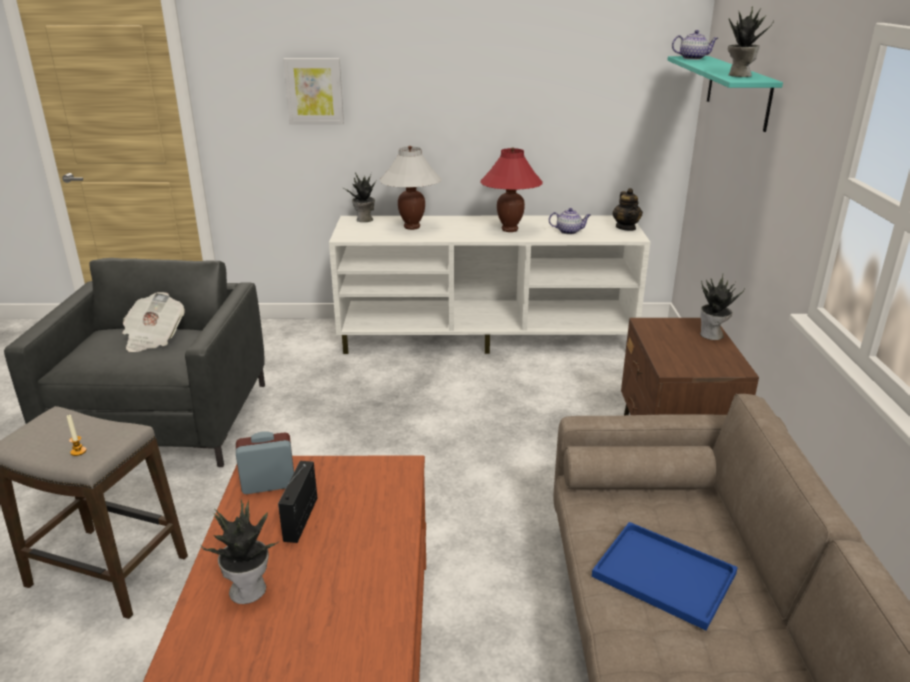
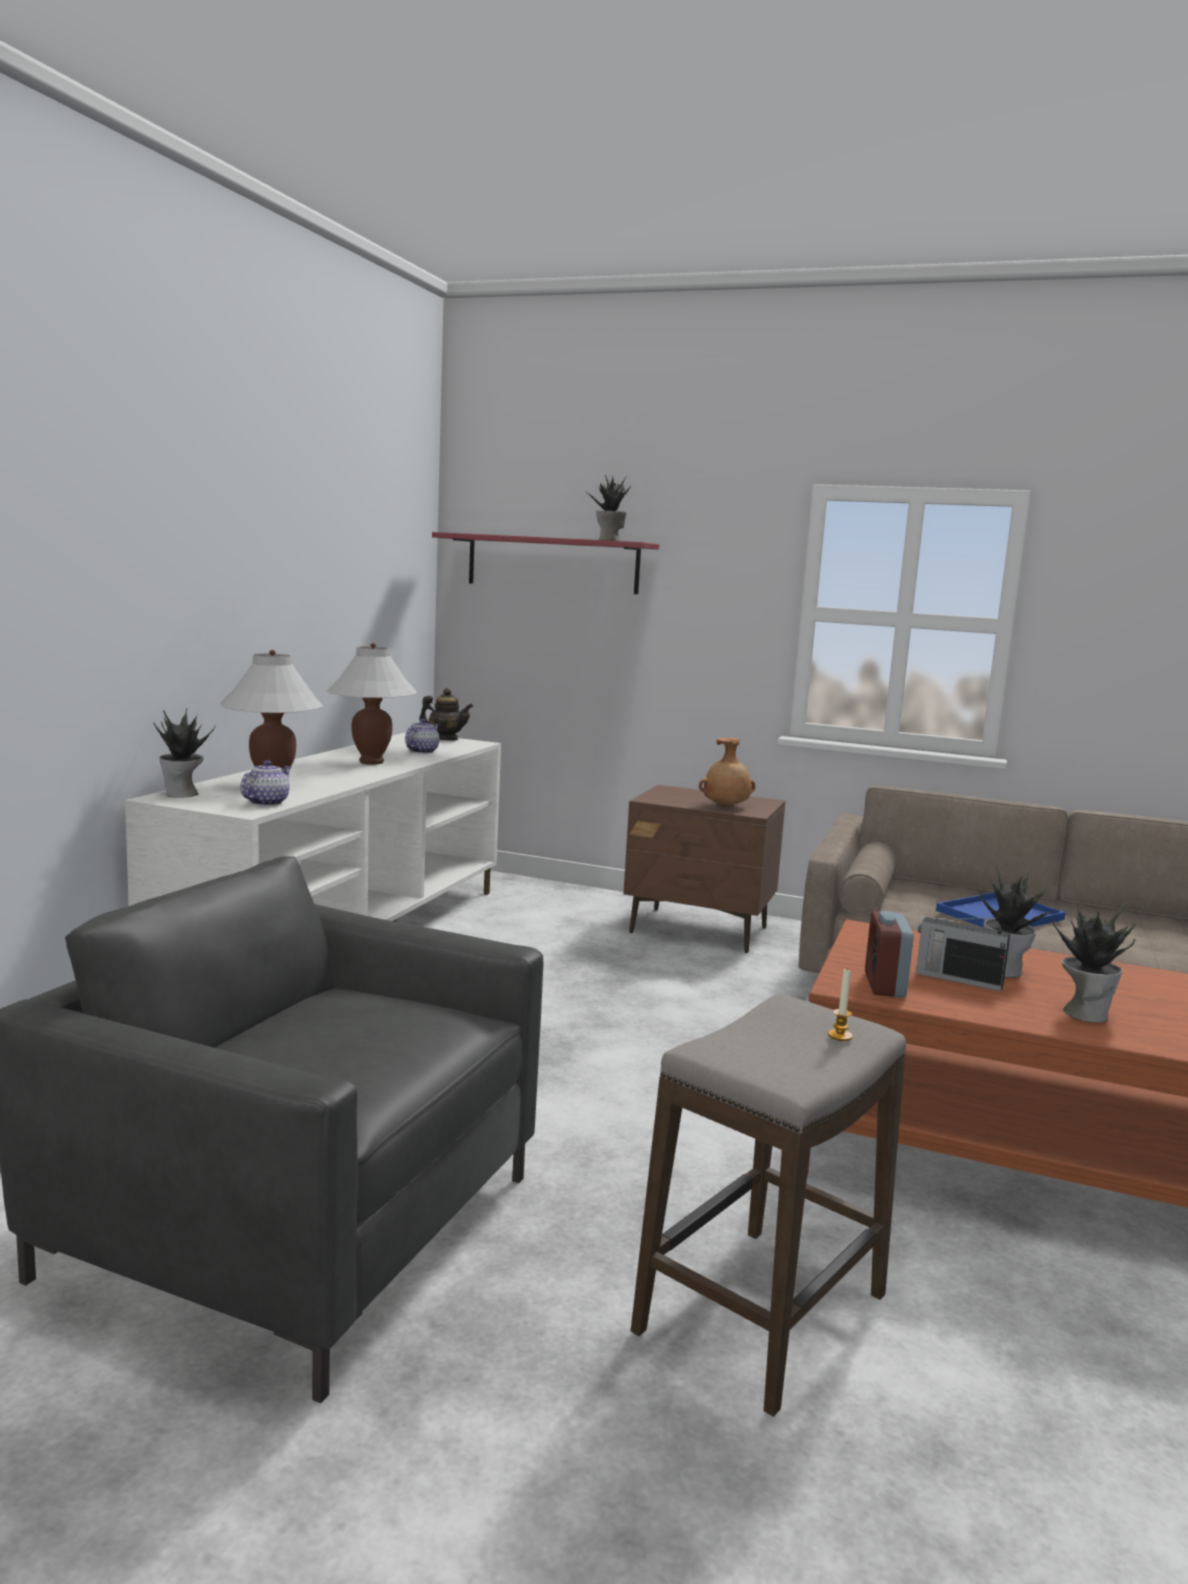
camera: 70 degrees left, 15 degrees down
newspaper [123,292,185,352] -> none
picture [283,58,344,125] -> none
red table lamp [480,147,543,232] -> white table lamp [327,643,417,765]
turquoise shelf [667,56,783,132] -> red shelf [432,532,659,594]
teapot [672,30,718,60] -> teapot moved to [240,760,291,806]
potted plant [700,275,745,340] -> potted plant moved to [978,866,1057,977]
none -> brown vase [699,738,756,807]

